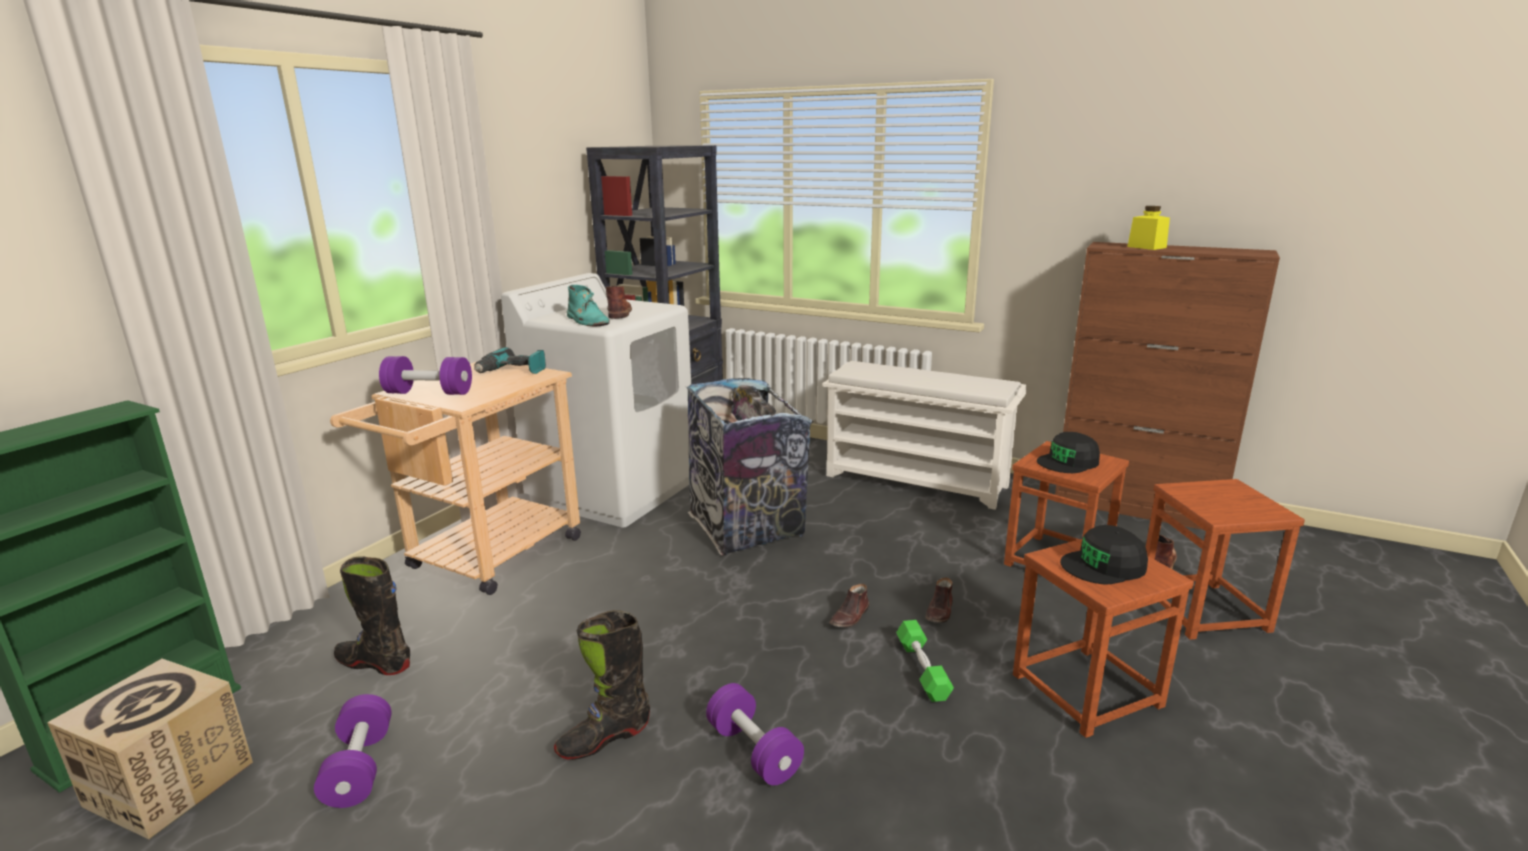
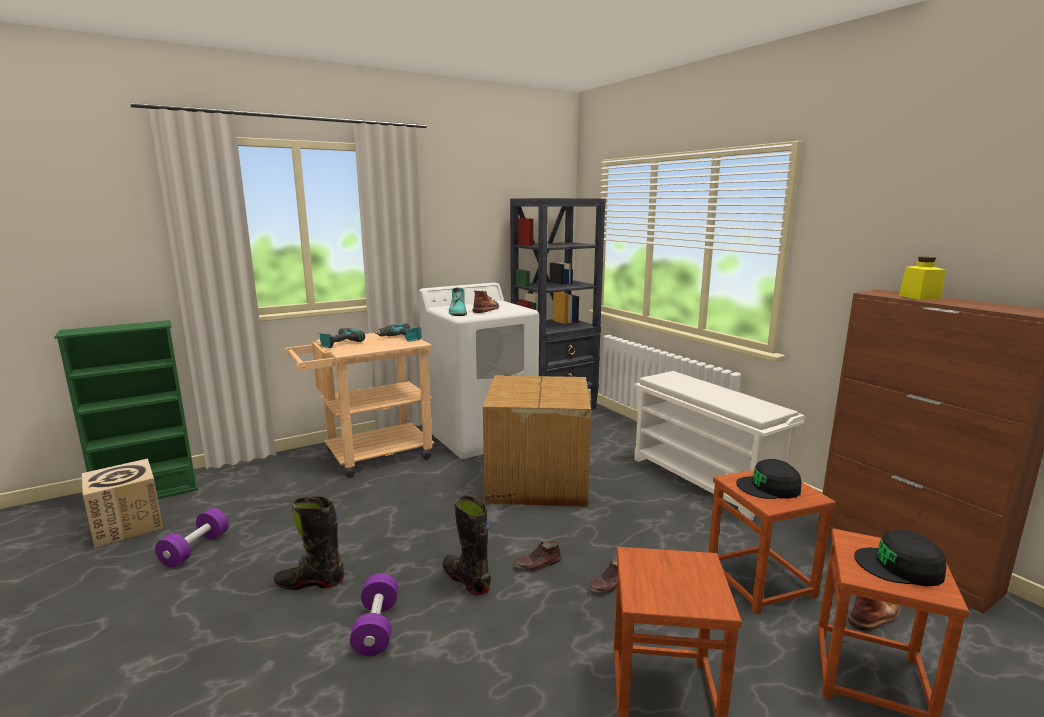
camera: 30 degrees right, 5 degrees down
black boot [334,556,410,675] -> black boot moved to [443,495,491,595]
purple dumbbell [379,356,472,395] -> power drill [319,328,365,348]
trash can [687,378,813,556] -> cardboard box [483,375,591,507]
green dumbbell [896,620,954,702] -> none
black cap [1060,525,1148,584] -> black cap moved to [854,530,947,586]

